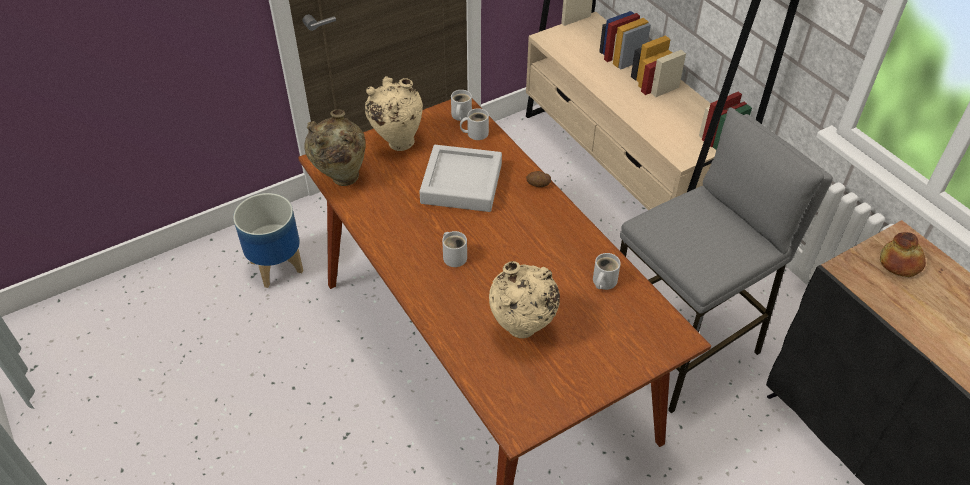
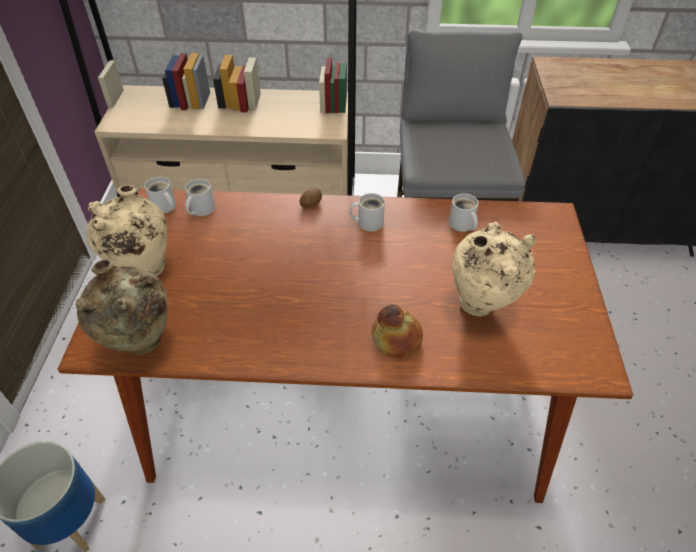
camera: 55 degrees left, 0 degrees up
grey tray [419,145,502,212] -> none
white mug [442,231,467,267] -> white mug moved to [349,193,385,231]
bread [880,232,926,277] -> bread moved to [372,304,423,357]

